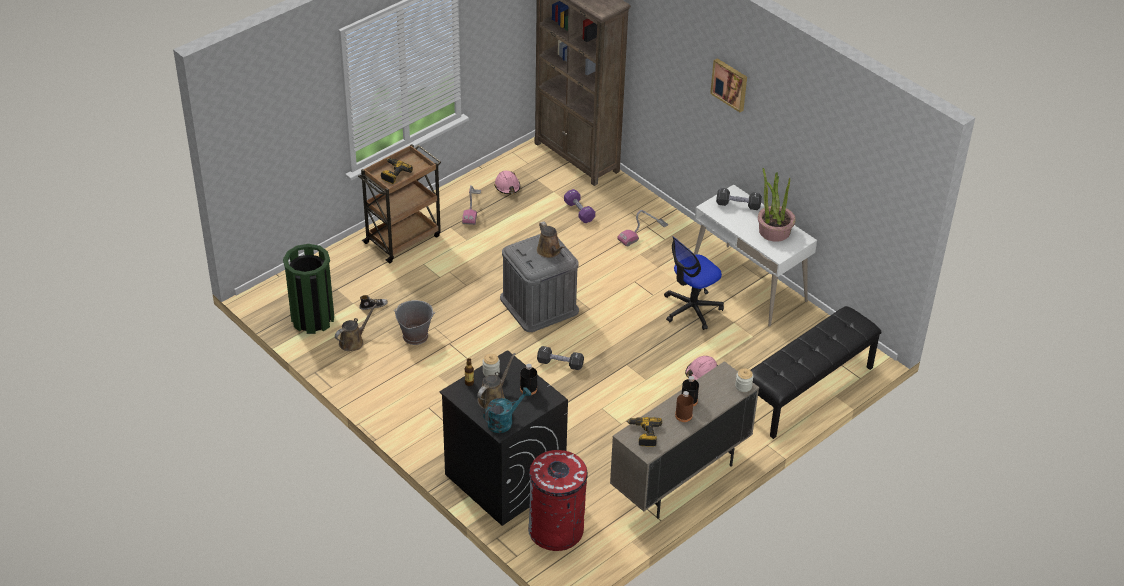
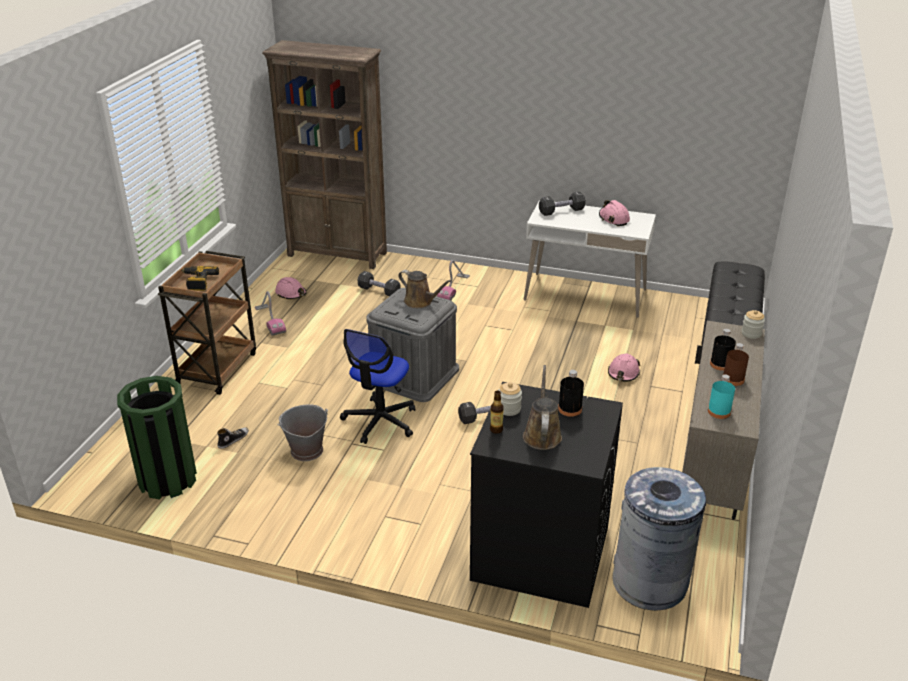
camera: 30 degrees left, 10 degrees down
brown watering can [335,304,376,351] -> none
turquoise watering can [483,387,531,433] -> none
red trash can [528,450,588,551] -> grey trash can [613,467,706,611]
purple dumbbell [564,189,595,223] -> black dumbbell [358,271,401,296]
power drill [626,417,662,446] -> turquoise bottle [708,374,735,419]
office chair [664,236,724,330] -> office chair moved to [340,329,415,444]
picture [710,58,747,112] -> none
potted plant [758,168,796,242] -> pink hard hat [599,200,630,226]

